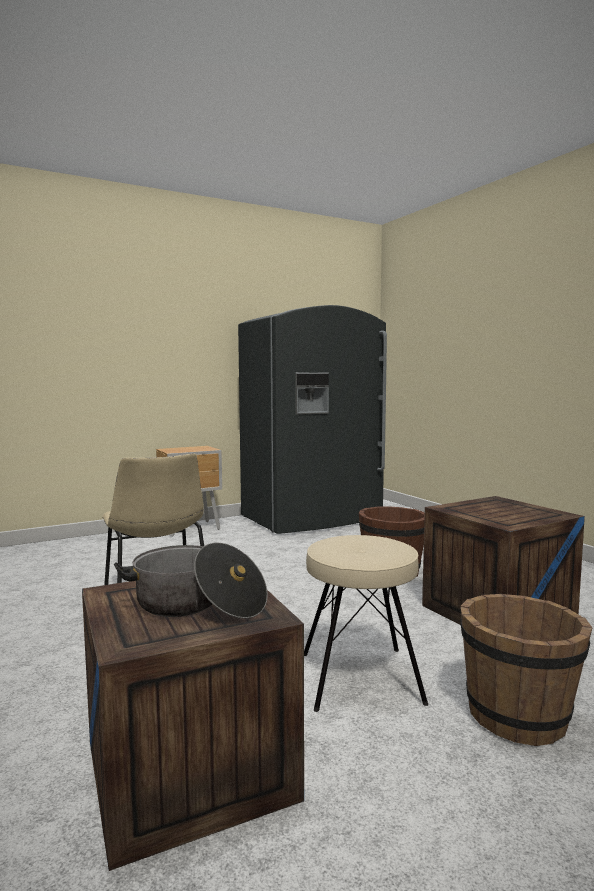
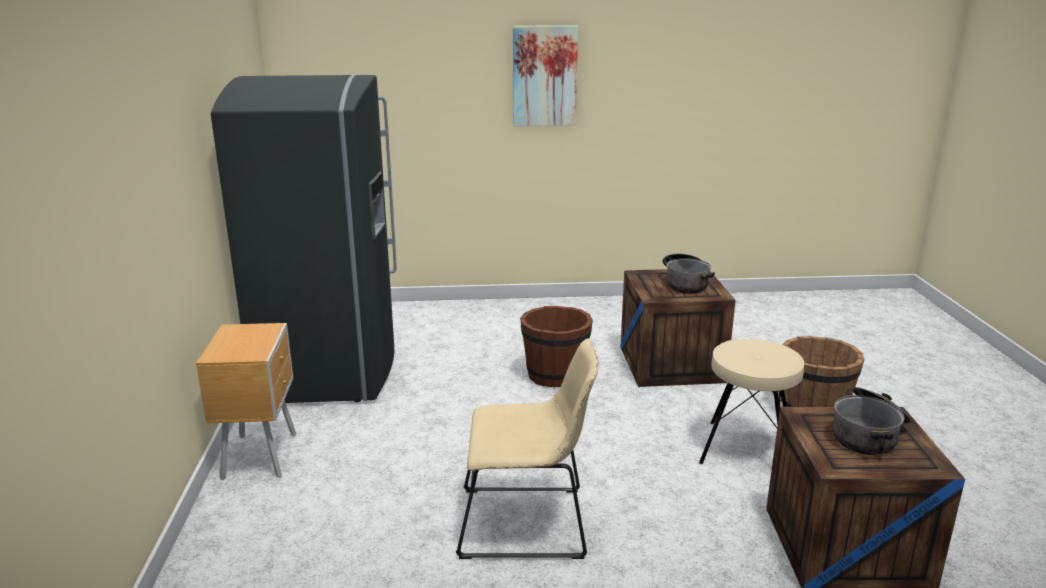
camera: 65 degrees left, 15 degrees up
none -> picture [513,25,578,126]
none -> cooking pot [663,254,715,294]

